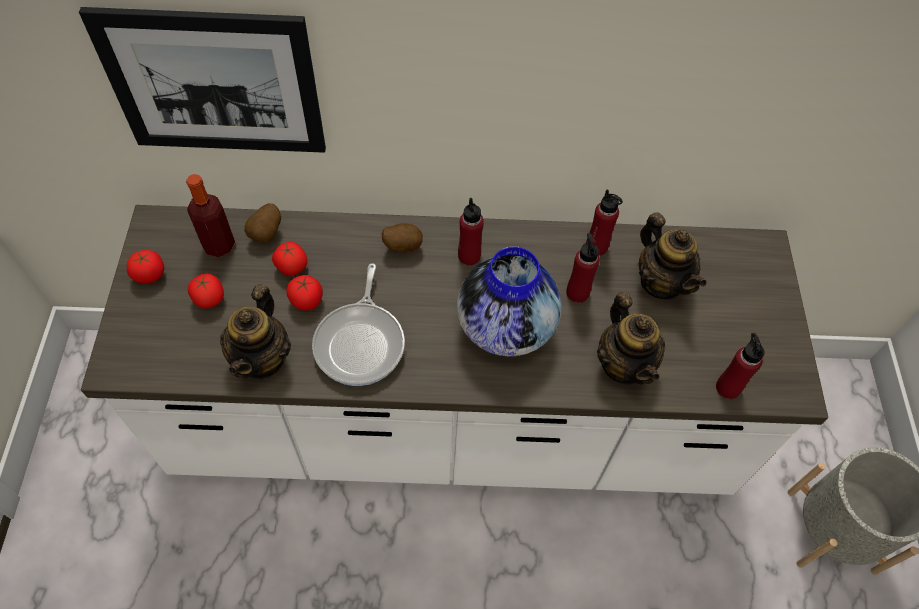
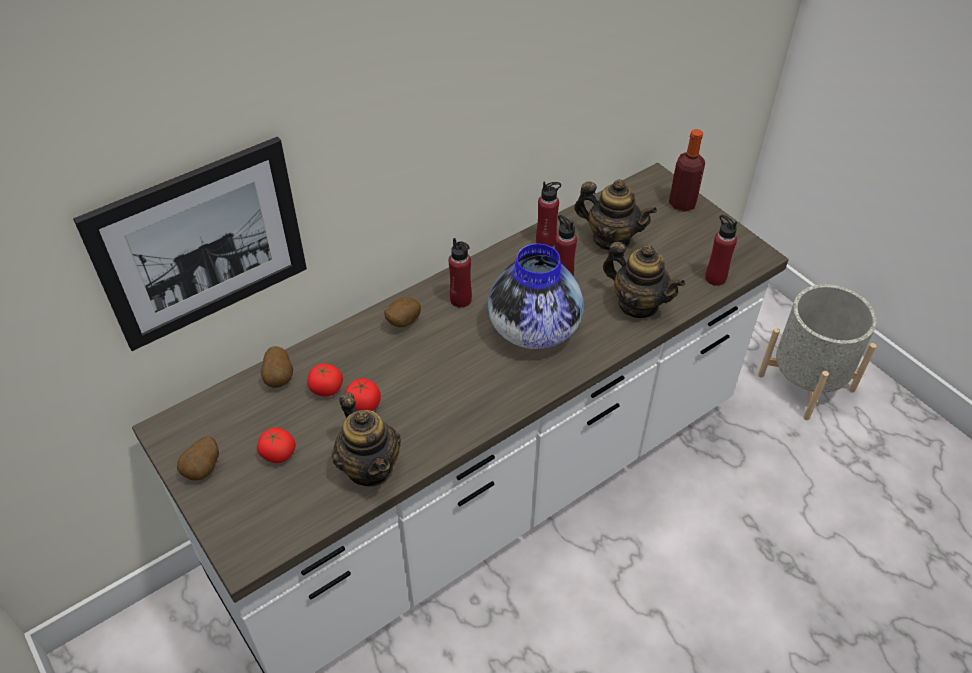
camera: 35 degrees left, 10 degrees down
tomato [127,250,164,284] -> potato [177,437,219,480]
bottle [186,174,235,257] -> bottle moved to [669,129,705,212]
frying pan [312,263,405,386] -> none

